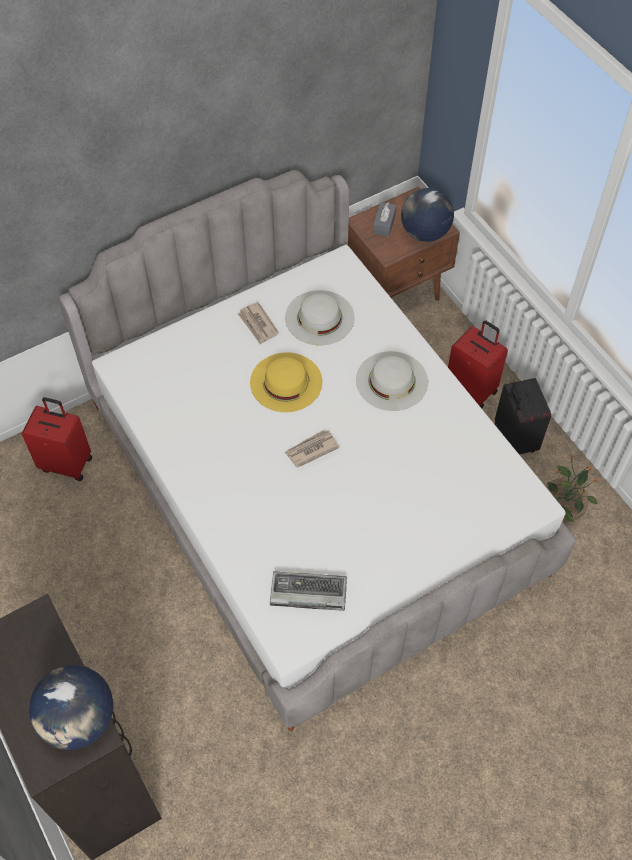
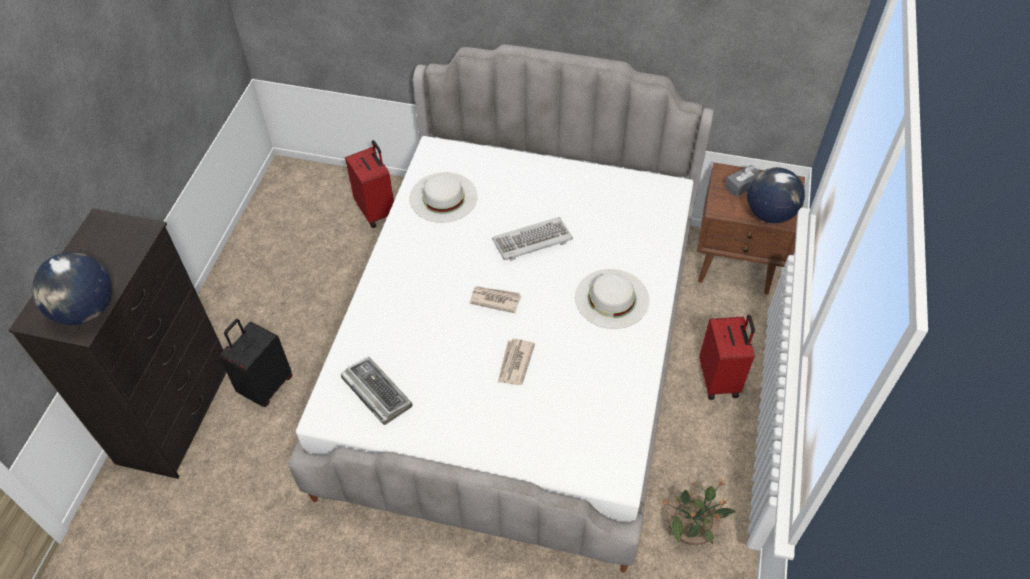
camera: 45 degrees right, 5 degrees down
newspaper [238,302,279,345] -> newspaper moved to [498,339,535,385]
yellow hat [250,352,322,412] -> keyboard [492,217,573,261]
white hat [285,290,355,345] -> white hat moved to [409,172,478,223]
black suitcase [495,378,551,454] -> black suitcase moved to [219,319,292,407]

